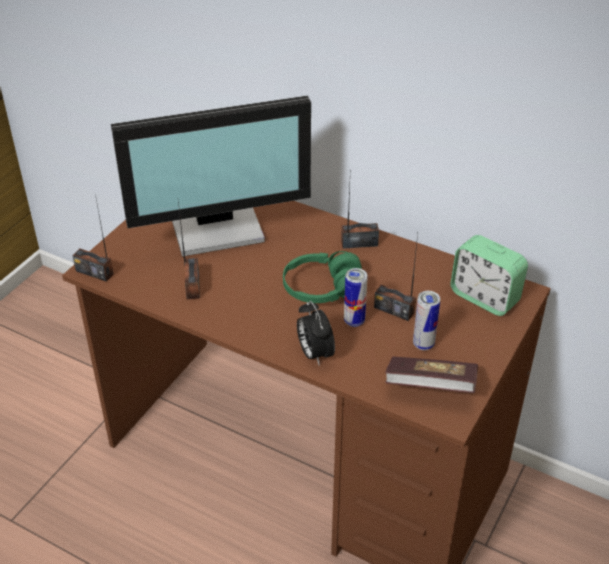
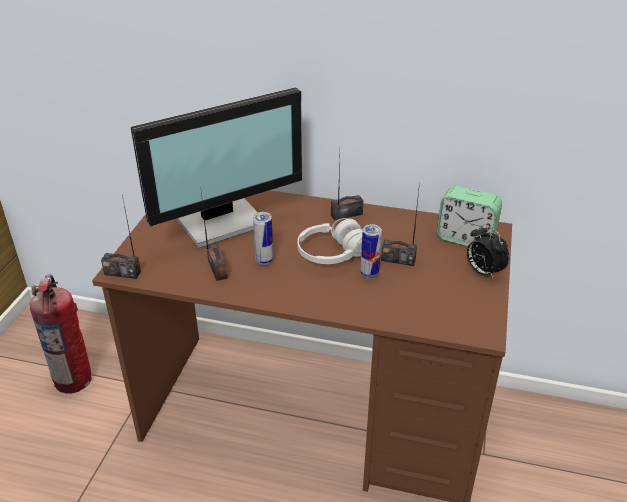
camera: 15 degrees left, 5 degrees down
green headphones [283,251,362,303] -> white headphones [297,218,363,264]
alarm clock [297,301,335,366] -> alarm clock moved to [467,224,509,279]
book [385,357,478,393] -> none
can [413,291,440,350] -> can moved to [253,212,274,265]
none -> fire extinguisher [29,274,92,394]

